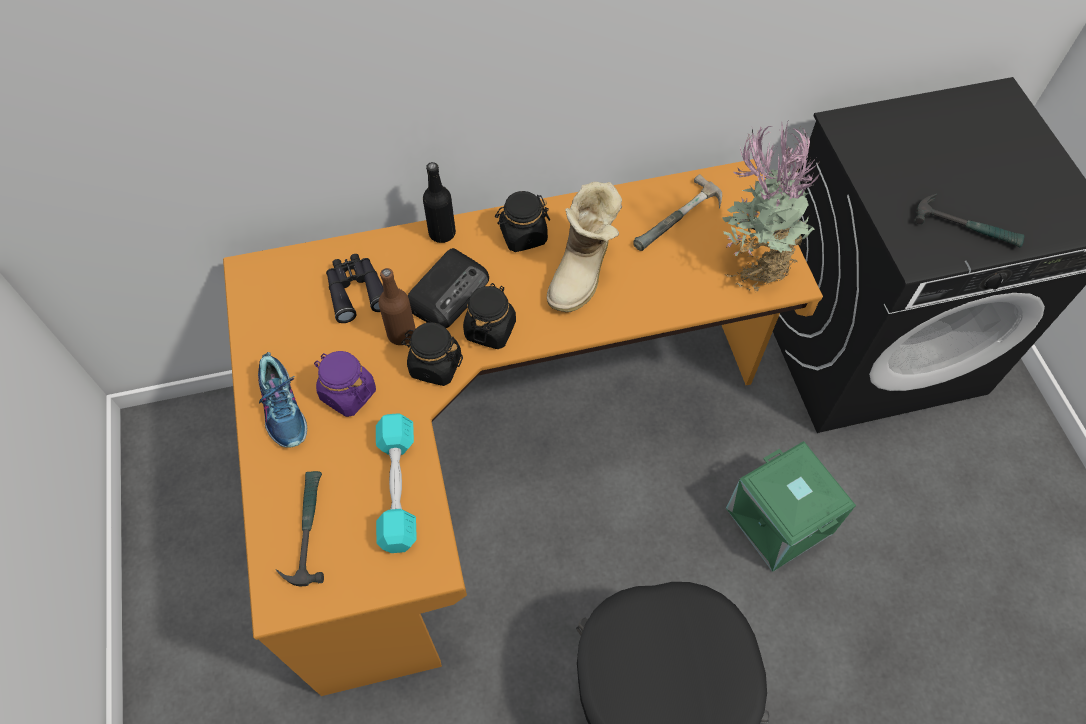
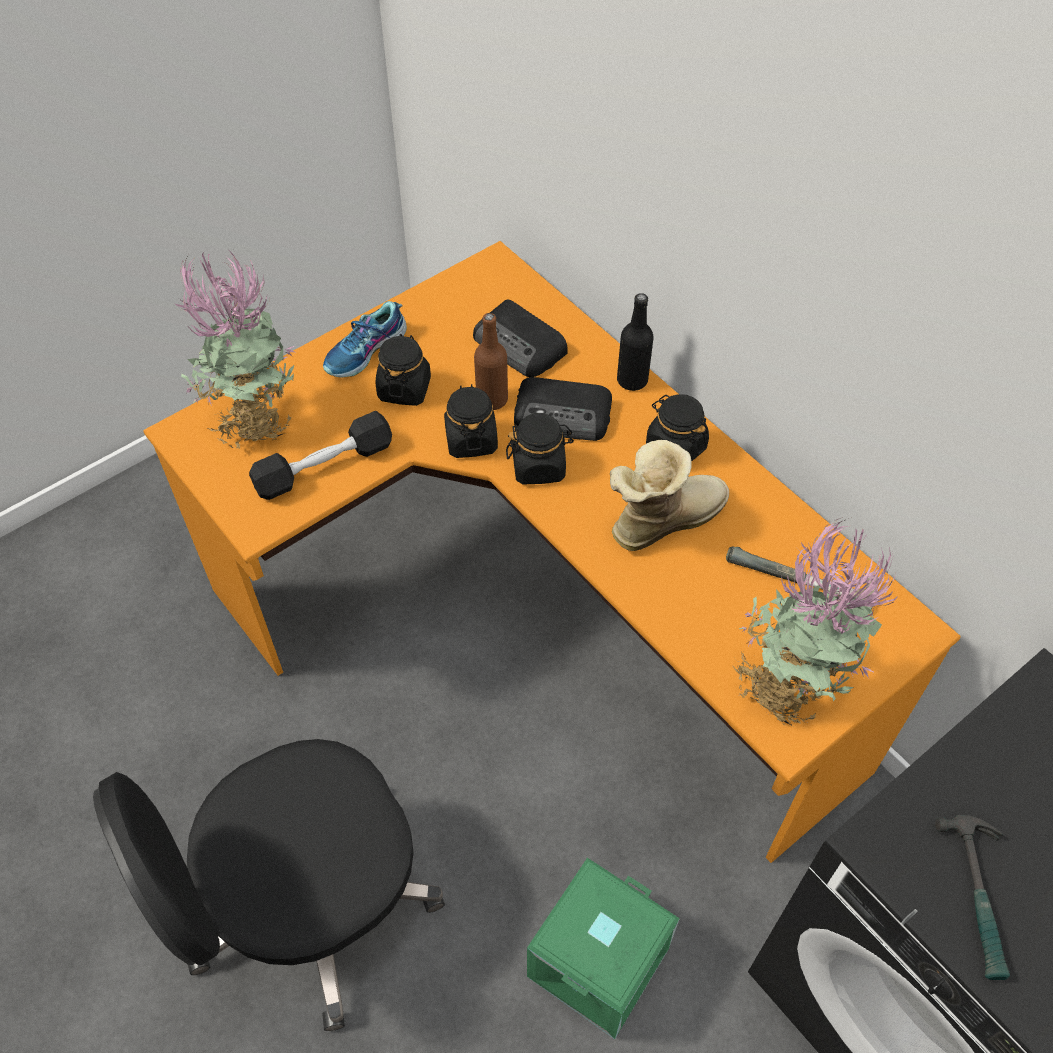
camera: 65 degrees right, 5 degrees down
hammer [276,471,324,586] -> potted plant [175,248,295,449]
purple jar [314,351,376,417] -> black jar [375,334,431,406]
black binoculars [326,254,384,323] -> radio [473,300,568,377]
turquoise dumbbell [376,413,417,553] -> black dumbbell [249,411,392,500]
boot [547,182,622,313] -> boot turned 150 degrees clockwise [610,440,729,551]

